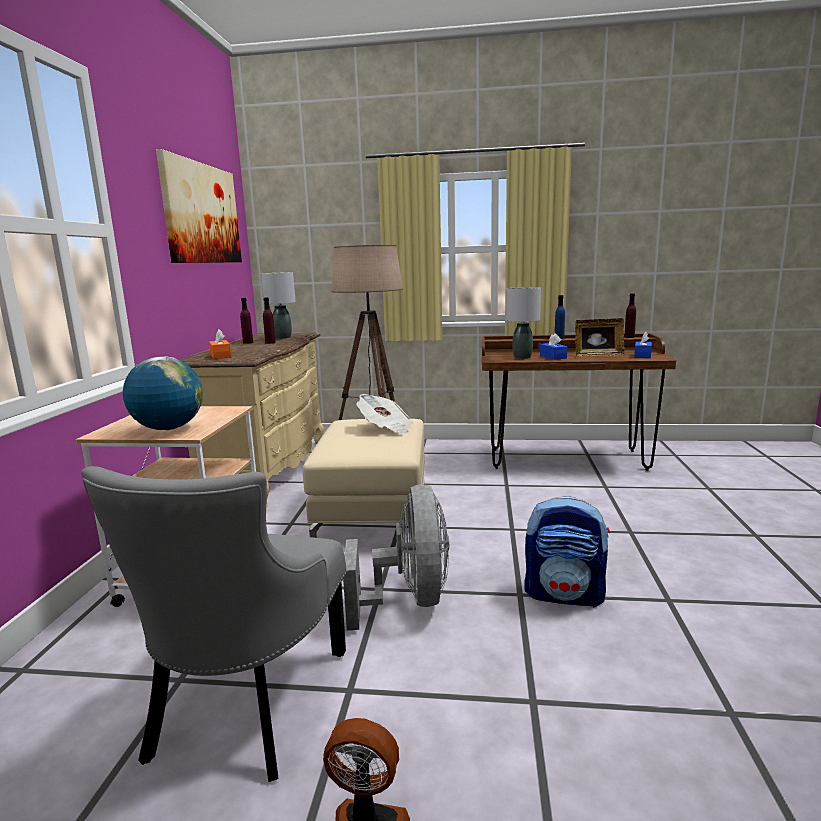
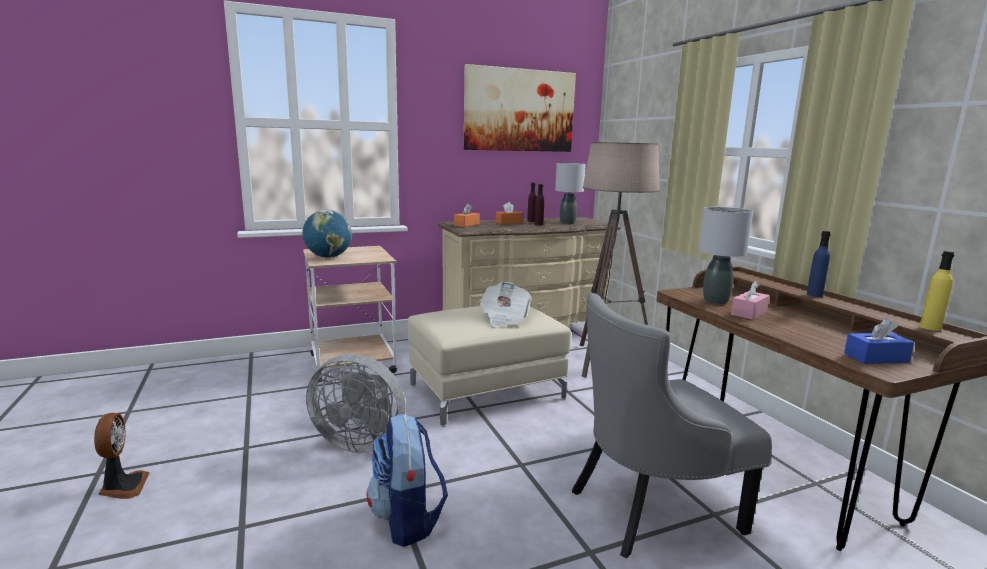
camera: 60 degrees right, 0 degrees up
grey chair [81,466,347,782] -> grey chair moved to [572,293,772,559]
grey fan [343,484,449,630] -> grey fan turned 45 degrees clockwise [306,354,406,453]
blue tissue box [540,333,567,360] -> pink tissue box [731,280,770,320]
picture frame [575,318,625,356] -> none
purple bottle [624,294,636,338] -> yellow bottle [920,251,955,331]
none -> orange tissue box [496,202,523,224]

